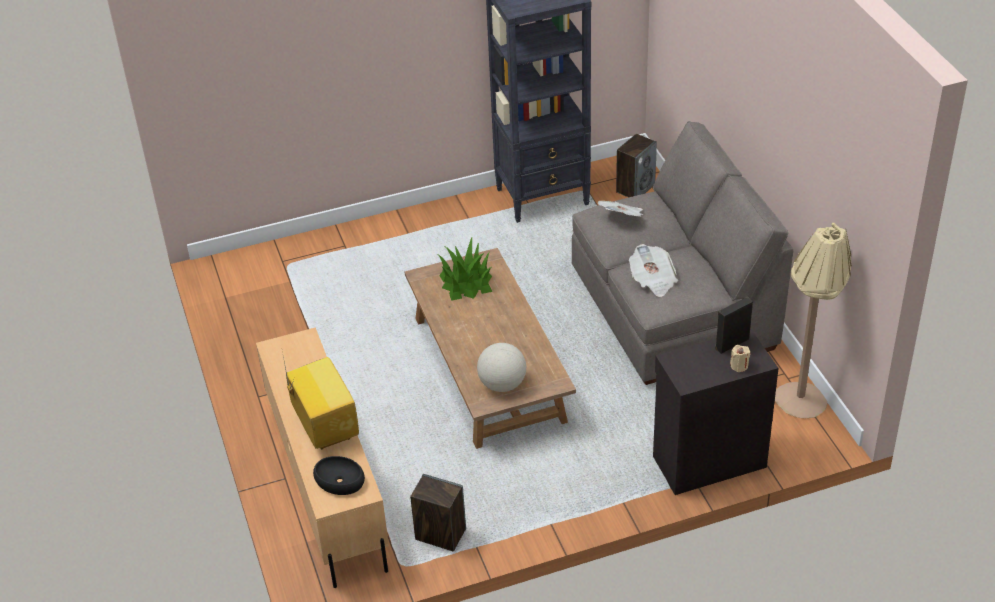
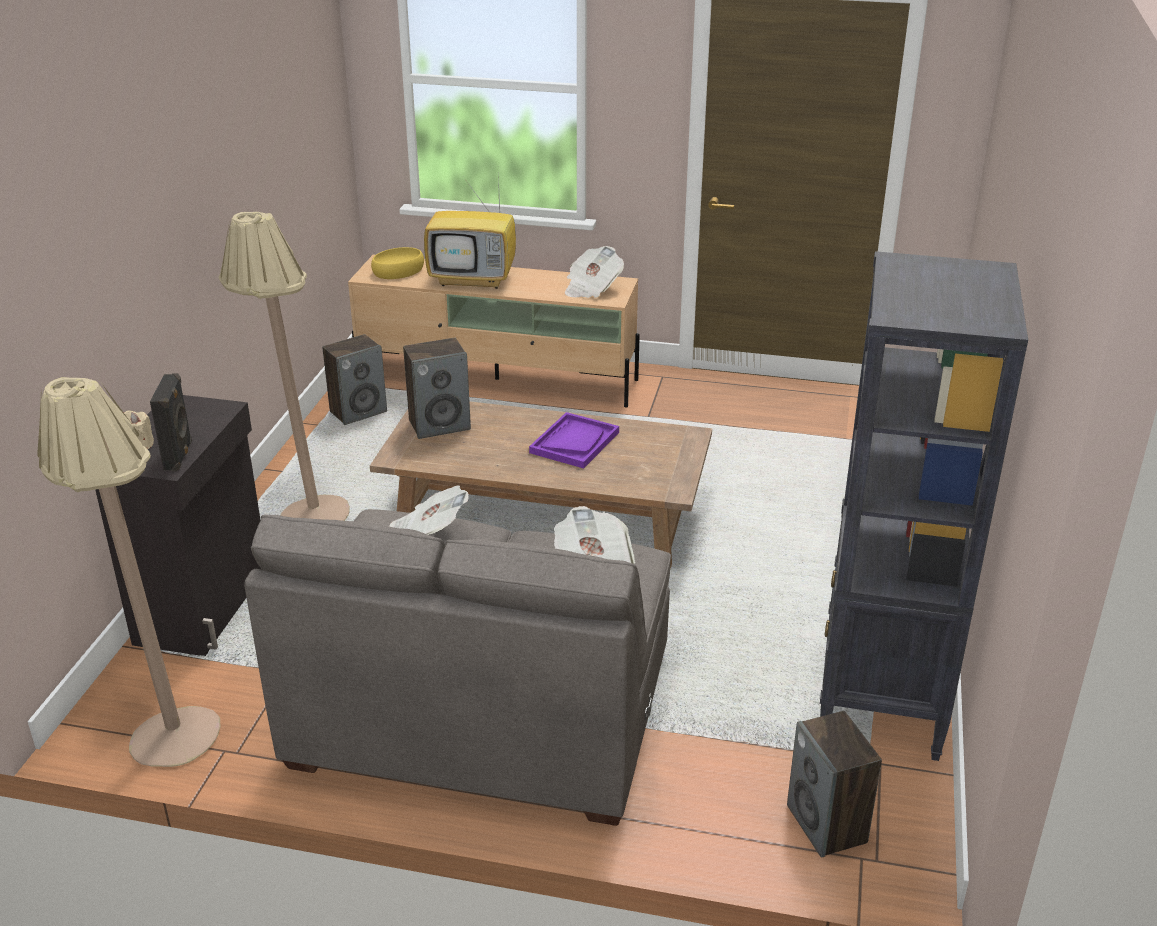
camera: 120 degrees right, 10 degrees down
black bowl [313,456,365,495] -> yellow bowl [371,247,424,279]
potted plant [438,237,493,301] -> none
globe [477,343,526,392] -> speaker [403,338,471,439]
none -> beige floor lamp [219,212,350,521]
none -> purple tray [529,412,619,468]
none -> newspaper [565,246,624,298]

